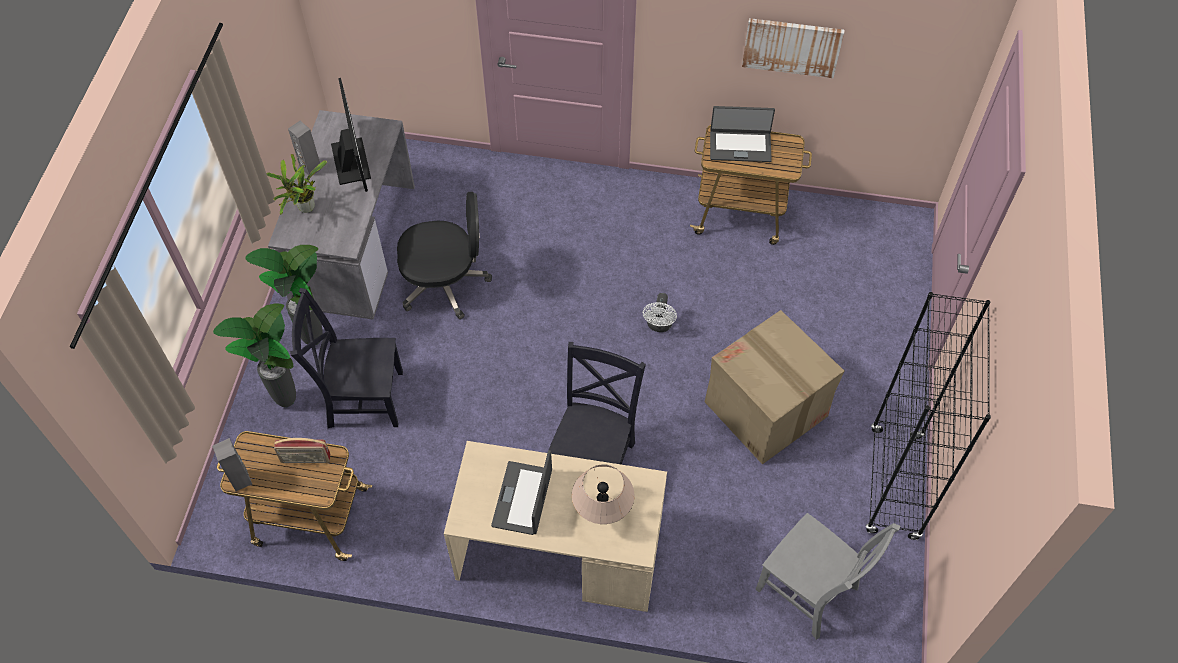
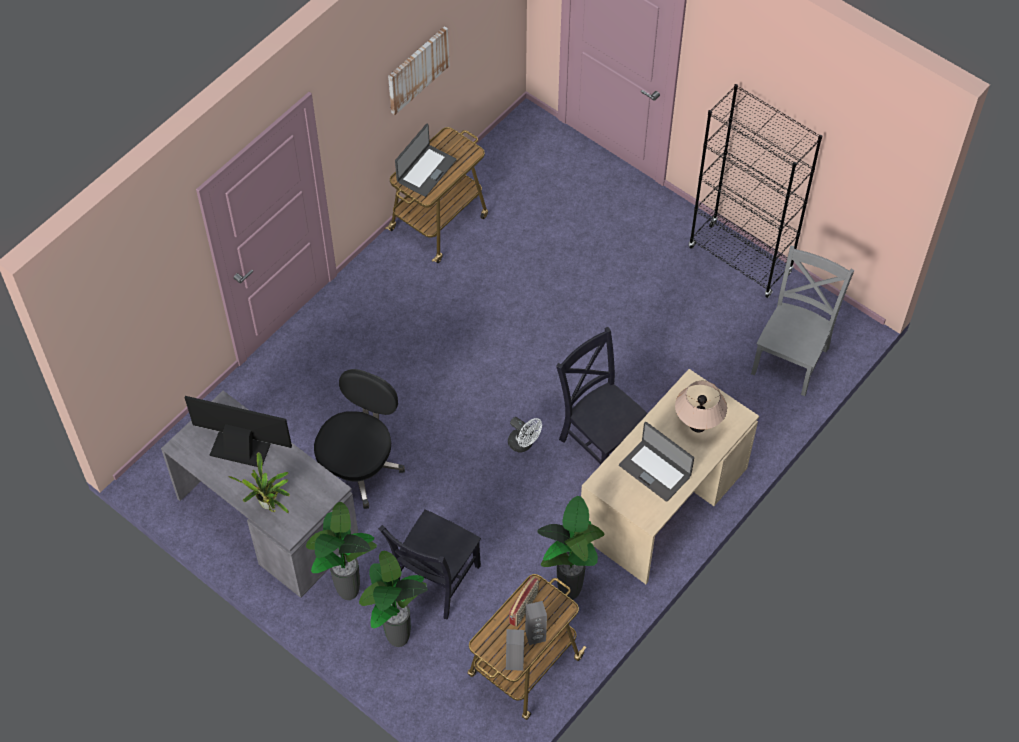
camera: 60 degrees left, 0 degrees up
grey speaker [288,121,321,175] -> grey speaker moved to [525,601,547,645]
white fan [643,293,677,332] -> white fan moved to [508,417,542,452]
cardboard box [705,310,844,464] -> none
grey chair [756,513,900,640] -> grey chair turned 45 degrees counterclockwise [751,245,854,396]
none -> potted plant [538,496,605,600]

